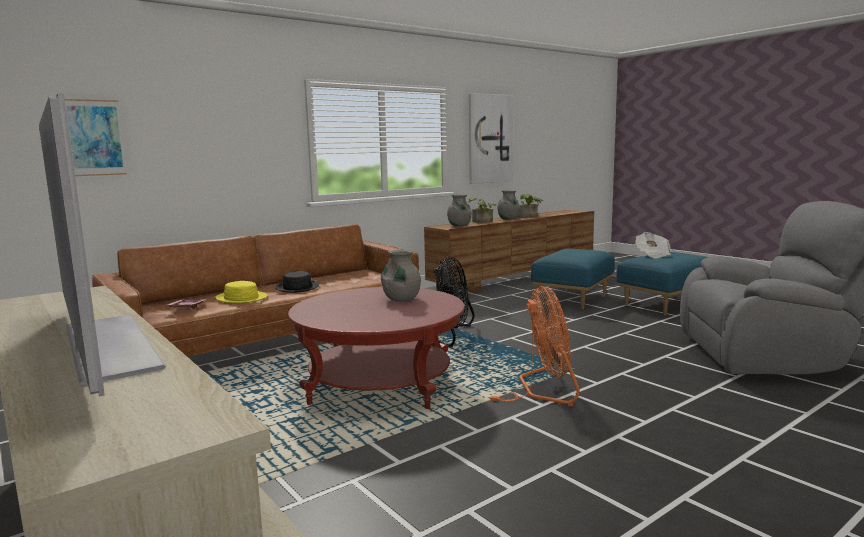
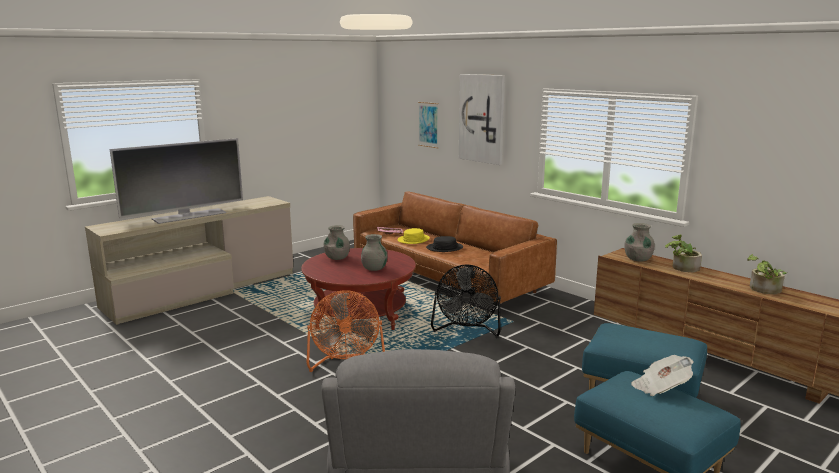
camera: 85 degrees right, 5 degrees up
picture [469,93,513,184] -> picture moved to [459,74,505,165]
grey vase [497,190,521,220] -> grey vase moved to [324,225,350,260]

